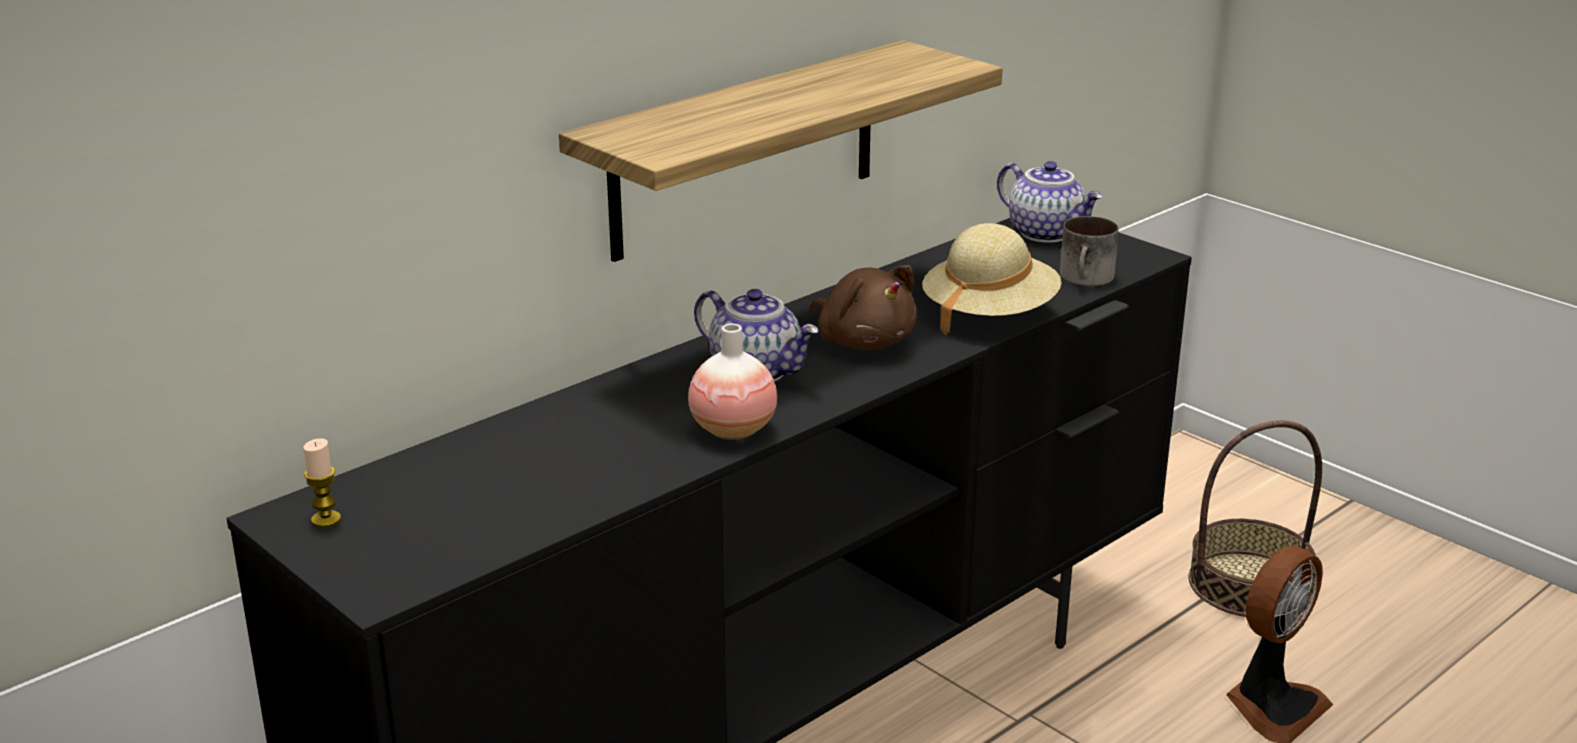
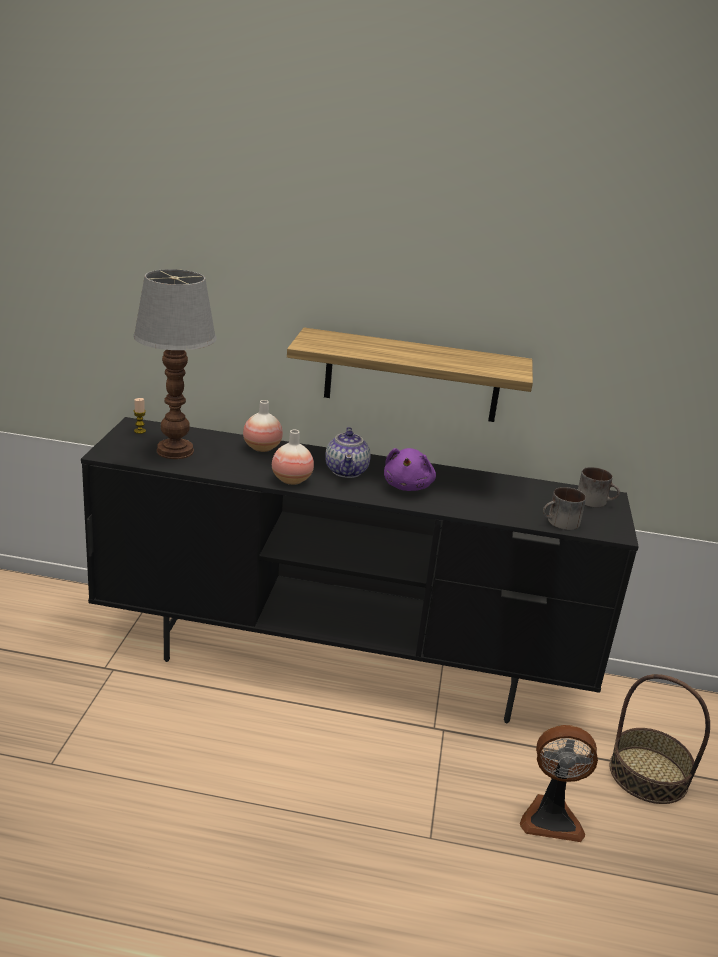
camera: 50 degrees right, 0 degrees up
brown plush toy [811,265,917,350] -> purple plush toy [384,448,436,491]
beige hat [922,223,1062,336] -> none
teapot [997,161,1103,243] -> mug [578,467,620,508]
none -> table lamp [133,269,217,459]
none -> vase [243,400,283,452]

